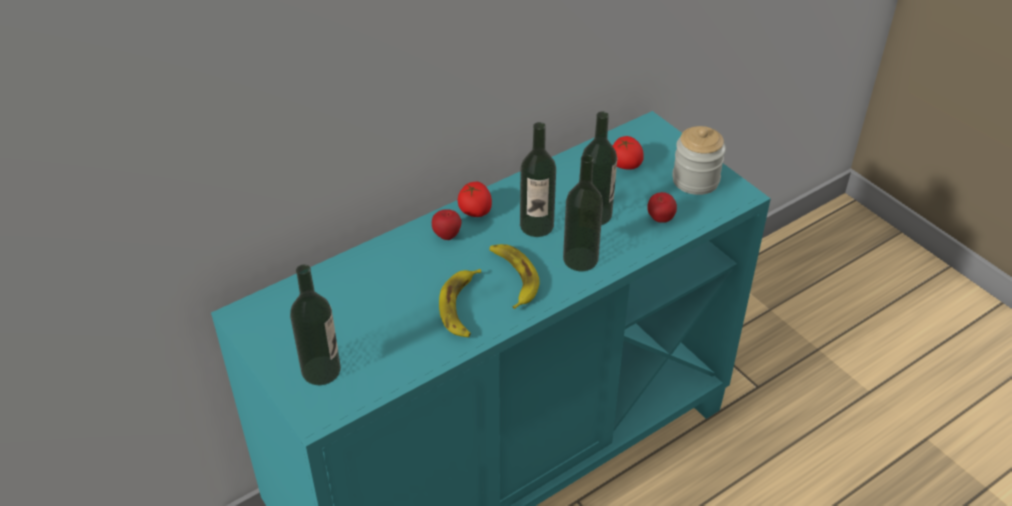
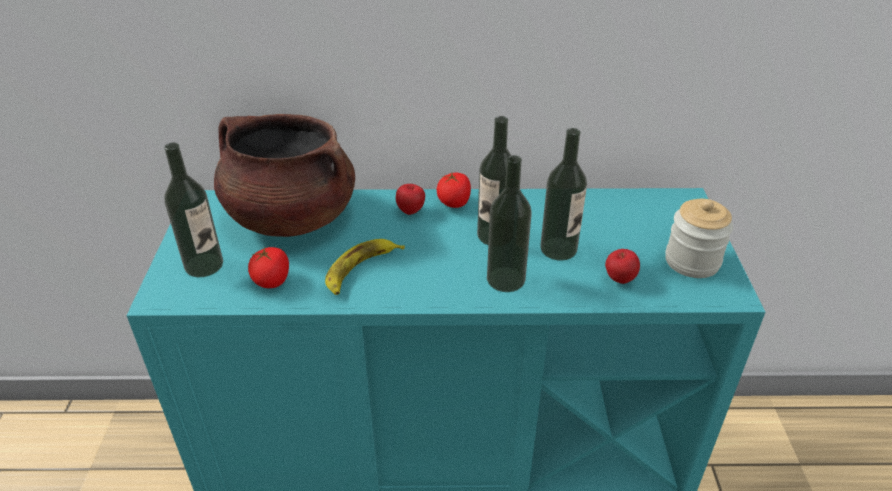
camera: 35 degrees right, 5 degrees down
banana [489,244,540,309] -> none
tomato [613,136,644,170] -> tomato moved to [248,247,289,288]
none -> brown cooking pot [214,114,355,237]

